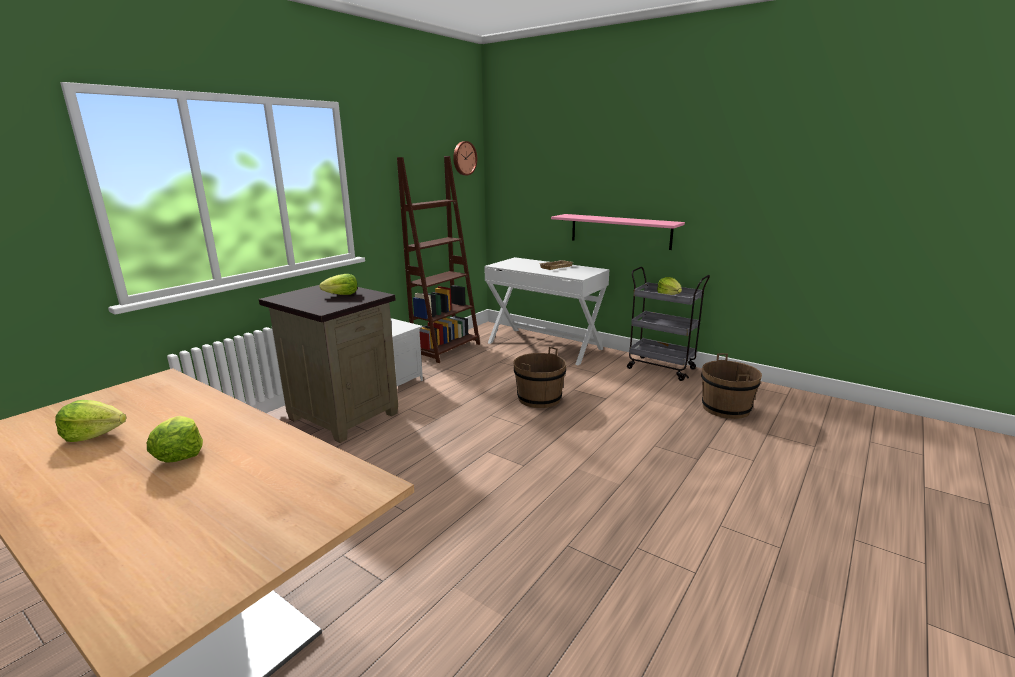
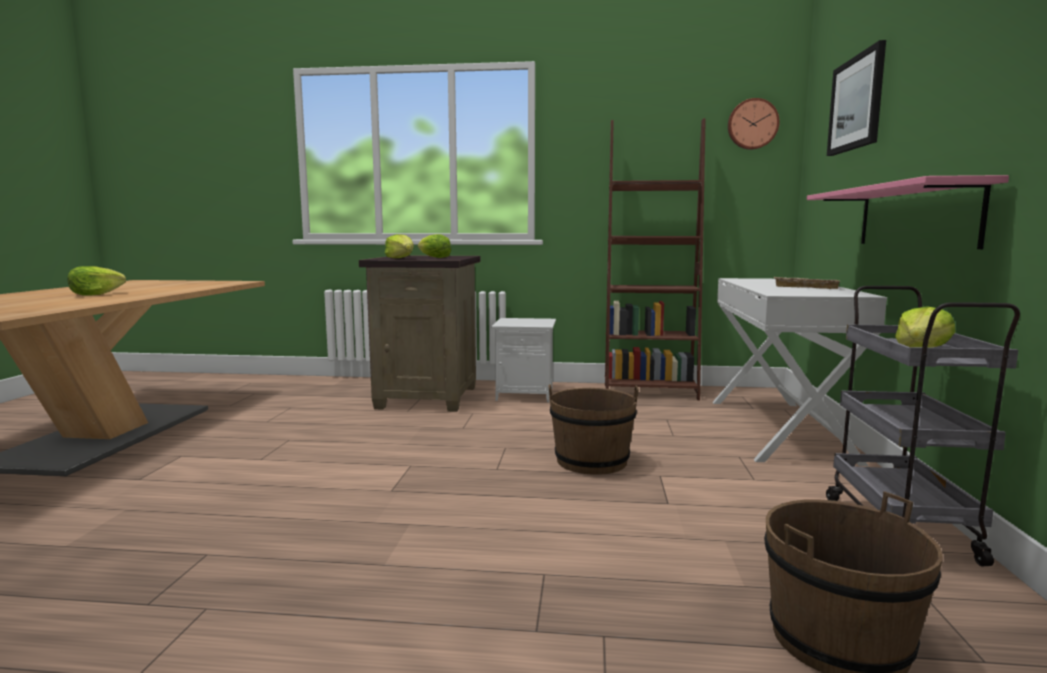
camera: 60 degrees right, 10 degrees down
lettuce [55,400,127,442] -> lettuce moved to [384,234,414,258]
none -> picture [827,40,886,156]

